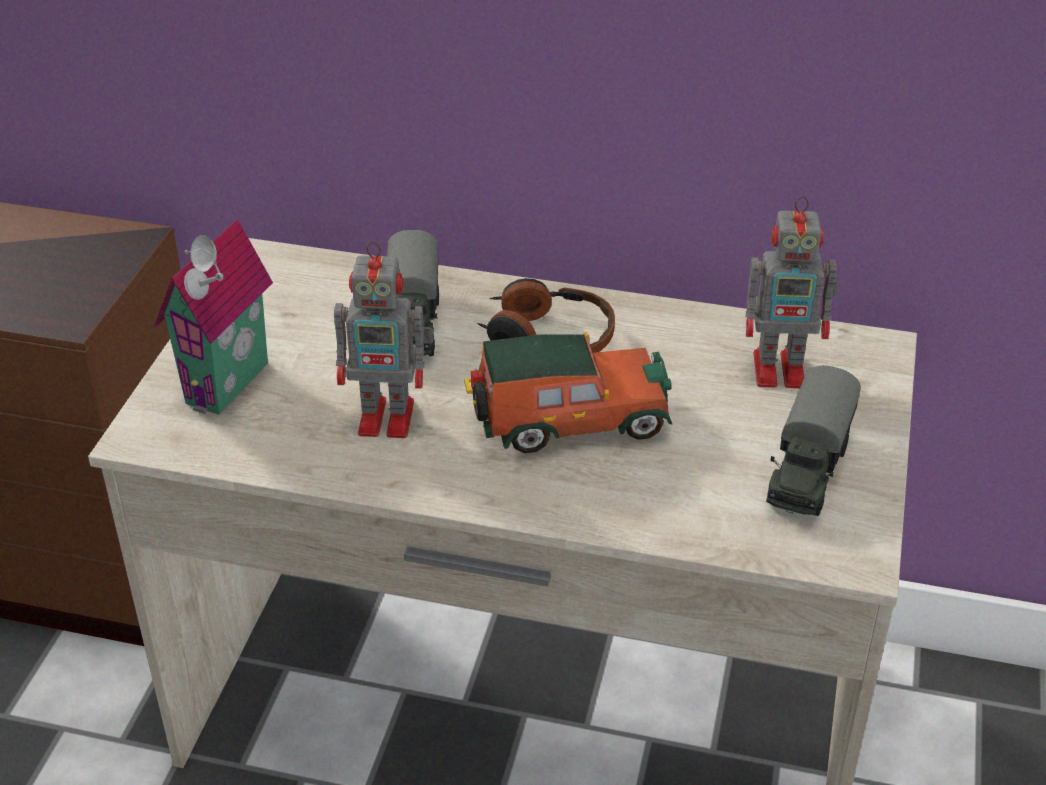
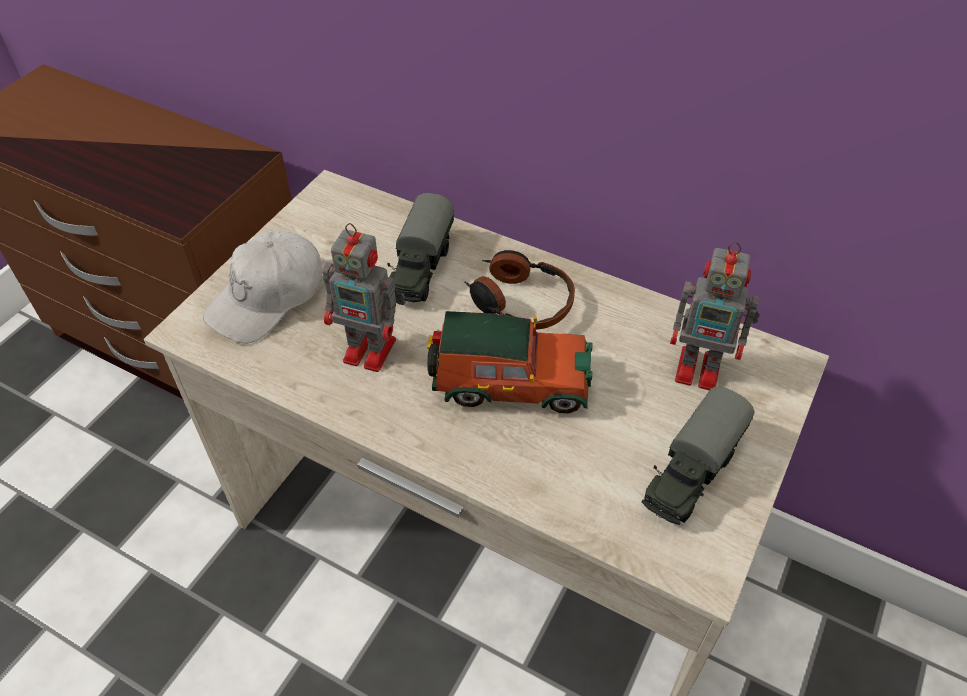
camera: 15 degrees right, 10 degrees up
toy house [154,219,273,414] -> white cap [203,232,322,343]

